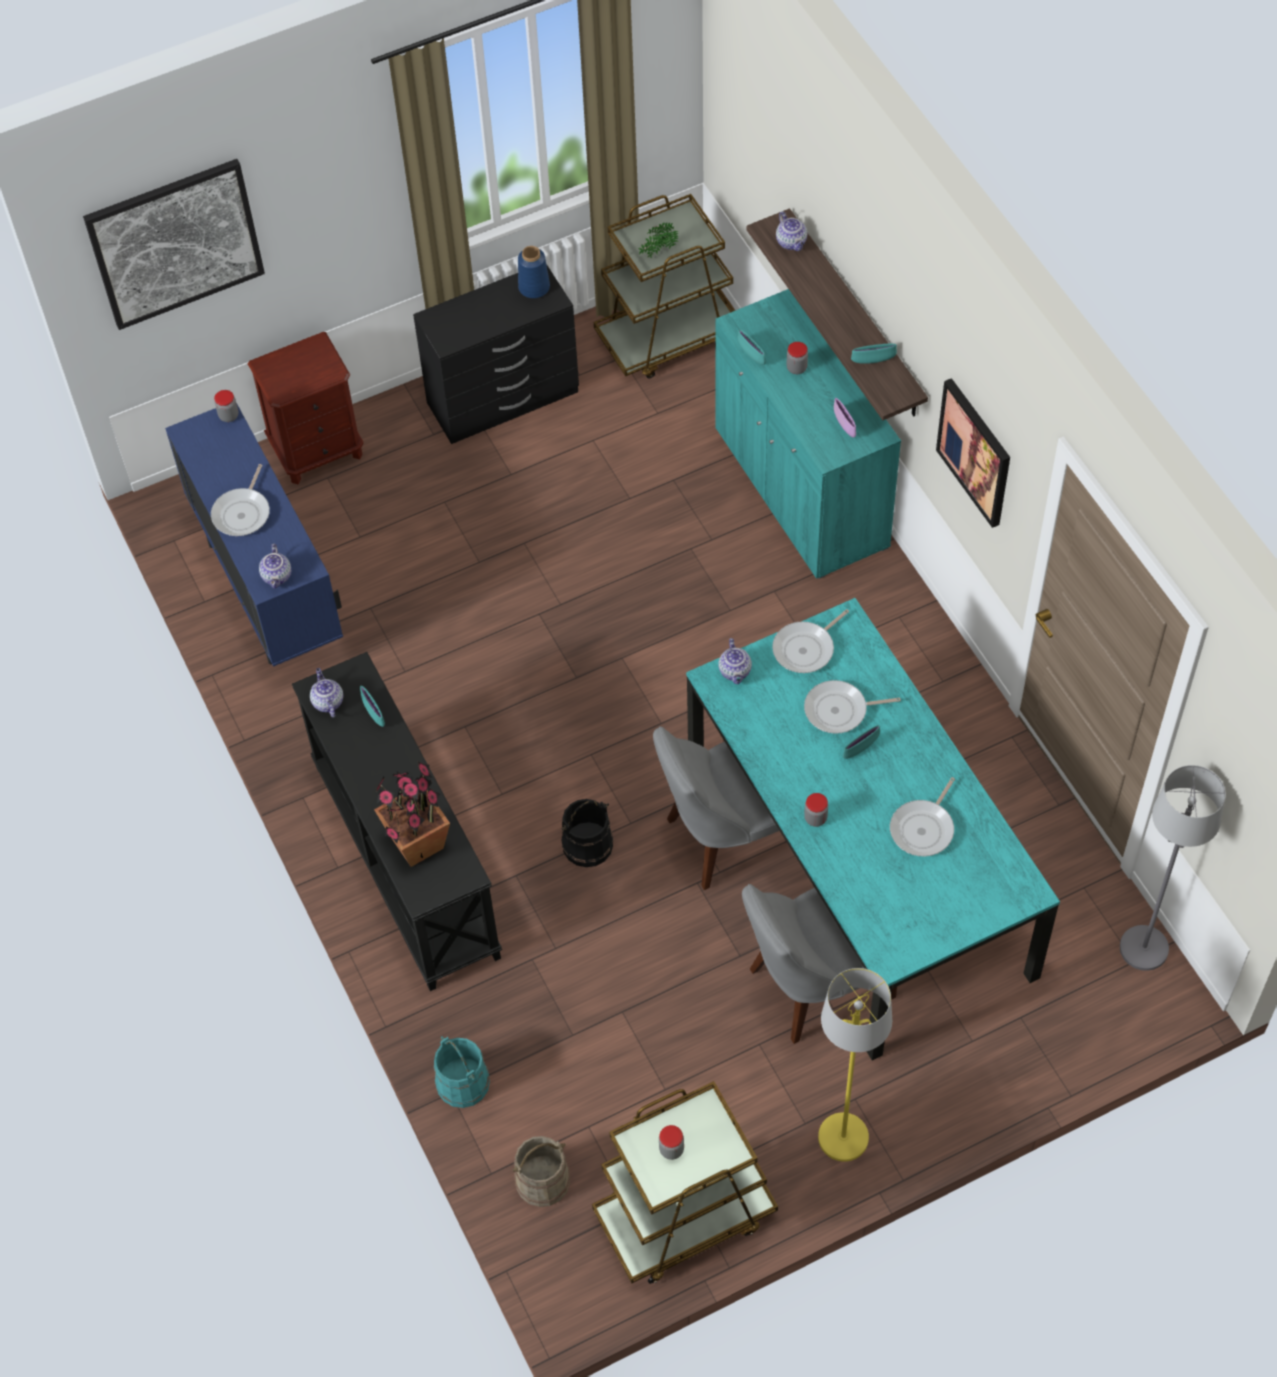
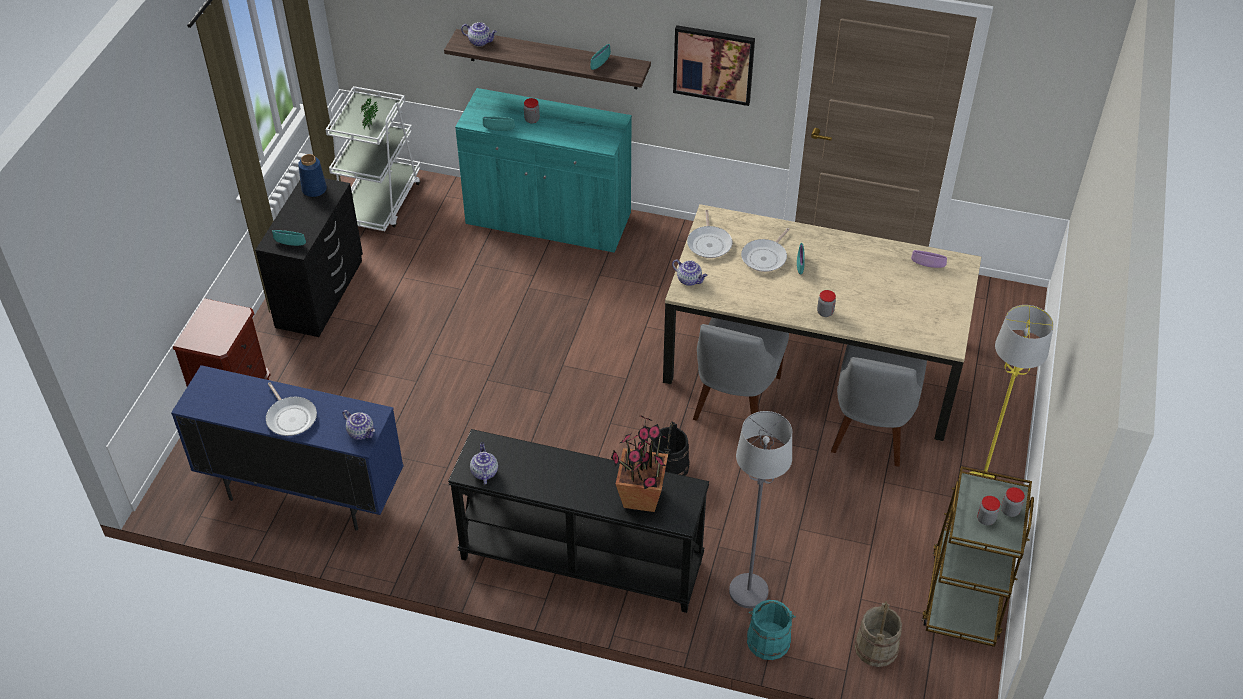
camera: 50 degrees left, 10 degrees down
picture [83,159,265,330] -> none
jar [214,390,238,422] -> jar moved to [1001,487,1025,517]
teapot [310,668,343,718] -> teapot turned 60 degrees clockwise [470,442,498,484]
turquoise bowl [360,686,385,727] -> turquoise bowl moved to [272,230,306,246]
brown cart [594,194,735,379] -> white cart [325,86,421,231]
turquoise dining table [686,598,1060,1060] -> beige dining table [663,204,981,441]
purple bowl [834,398,856,438] -> purple bowl moved to [911,250,947,268]
frying pan [890,777,955,856] -> none
grey floor lamp [1120,765,1226,971] -> grey floor lamp moved to [729,411,792,608]

